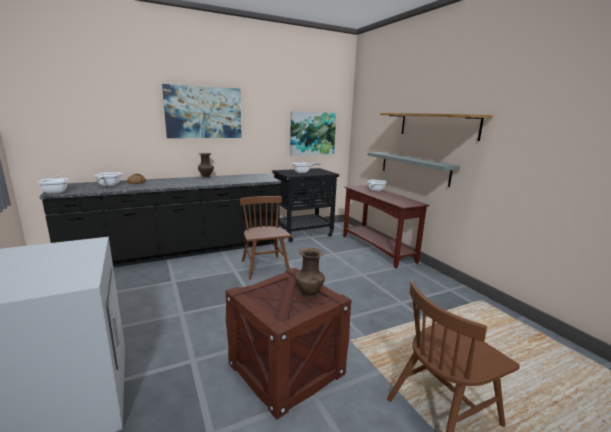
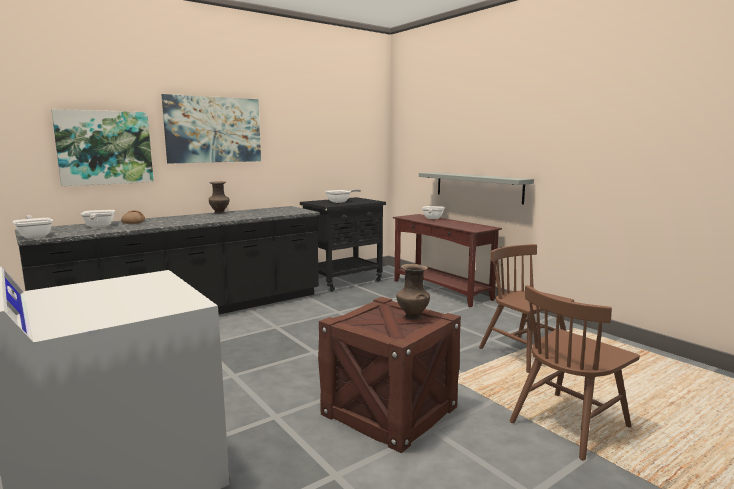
camera: 10 degrees left, 5 degrees down
brown chair [240,196,291,280] -> brown chair moved to [479,244,574,373]
picture [290,111,336,156] -> picture moved to [51,109,154,186]
shelf [380,113,493,141] -> none

